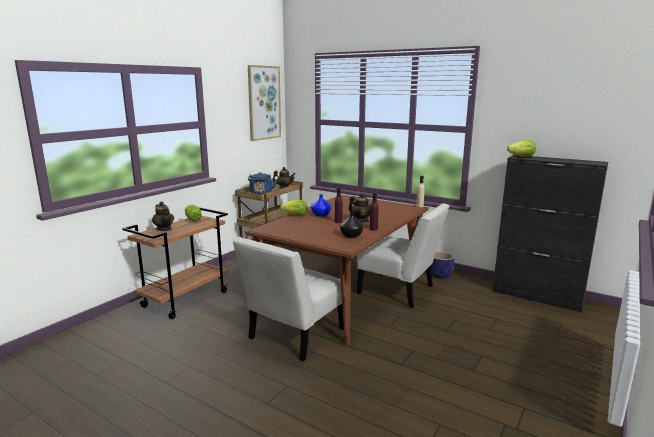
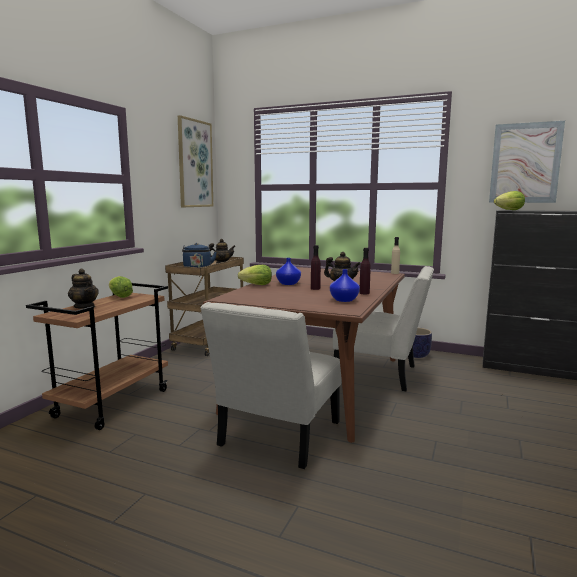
camera: 10 degrees left, 5 degrees down
black vase [340,212,364,238] -> blue vase [330,269,360,302]
none -> picture [489,121,565,203]

